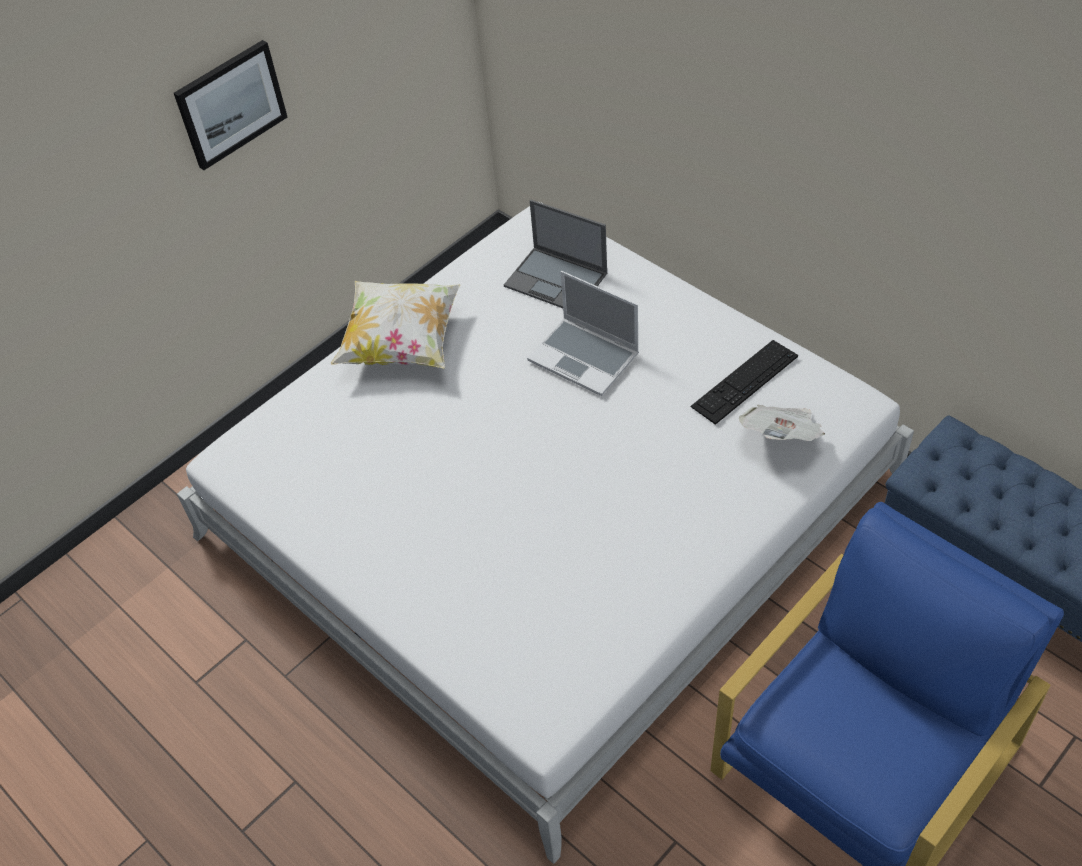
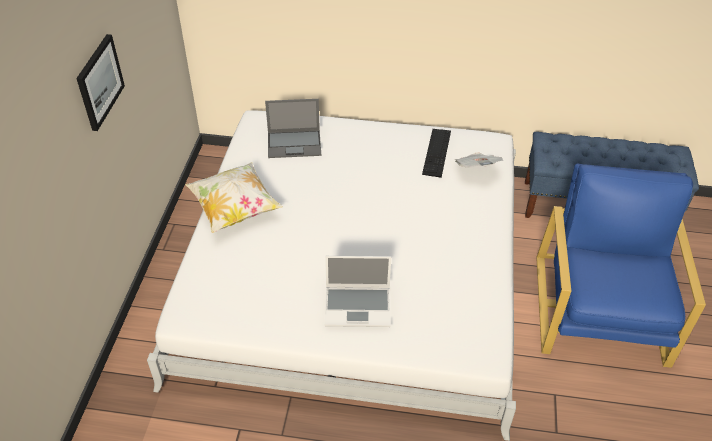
camera: 40 degrees left, 5 degrees down
laptop [527,271,639,396] -> laptop moved to [325,256,391,327]

